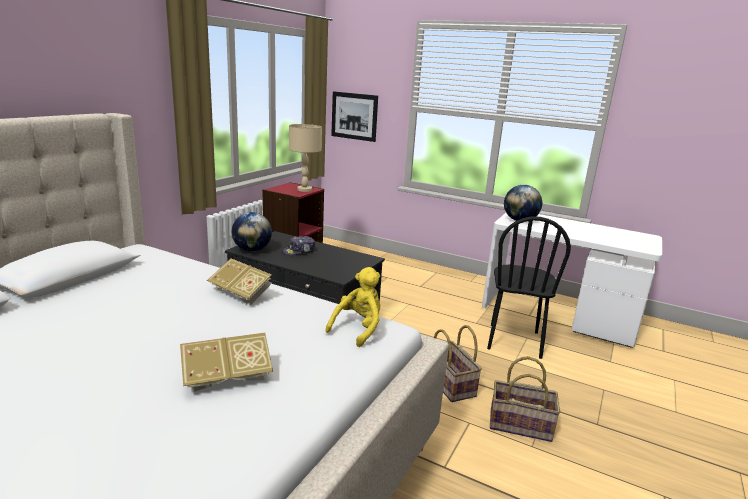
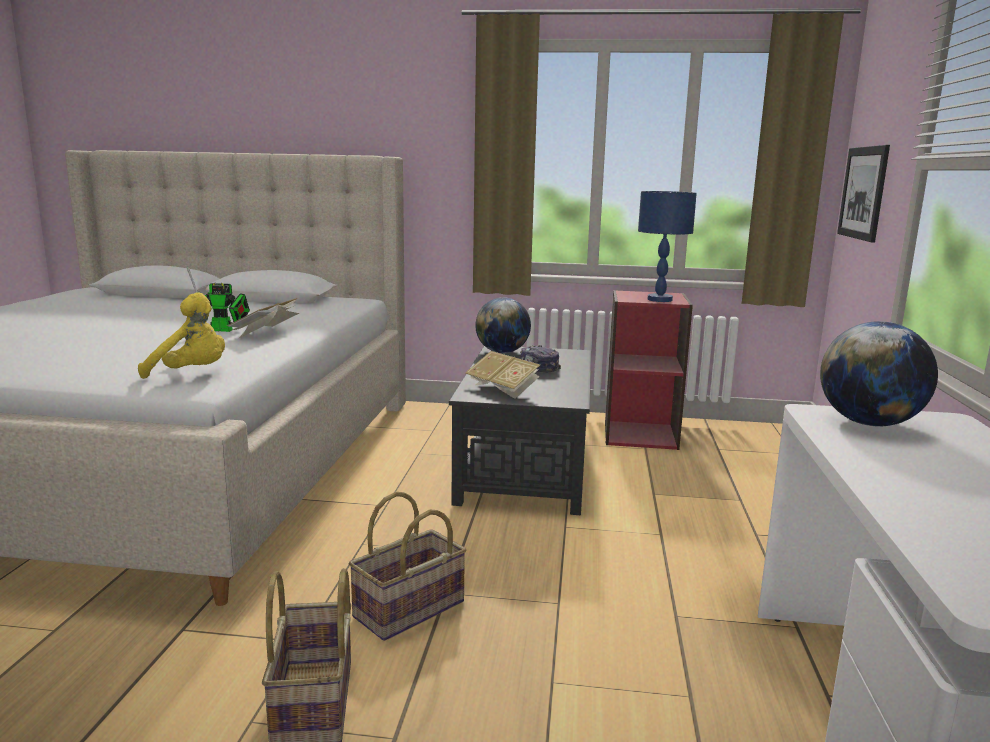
camera: 70 degrees right, 5 degrees down
book [180,332,273,392] -> book moved to [465,351,540,399]
beige table lamp [289,124,322,192] -> blue table lamp [638,191,697,302]
black chair [487,217,571,359] -> none
none -> toy robot [187,266,250,332]

